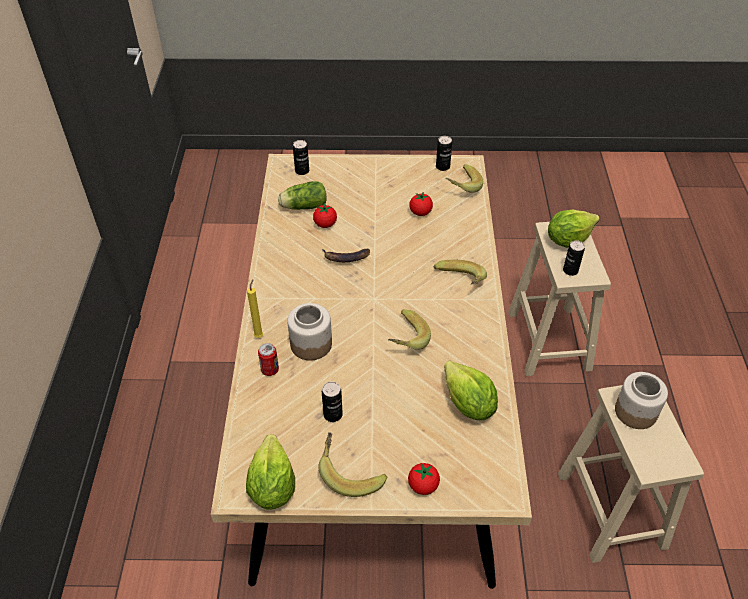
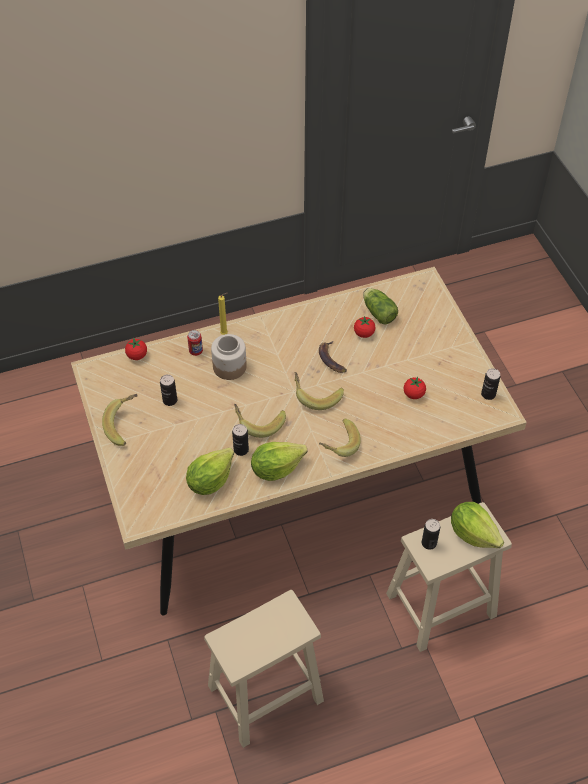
camera: 70 degrees right, 5 degrees up
lettuce [246,434,295,510] -> lettuce moved to [251,442,308,481]
can [293,140,309,175] -> can moved to [232,424,249,456]
tomato [408,463,440,495] -> tomato moved to [125,338,147,360]
banana [445,164,483,193] -> banana moved to [295,372,344,410]
jar [615,372,668,429] -> none

